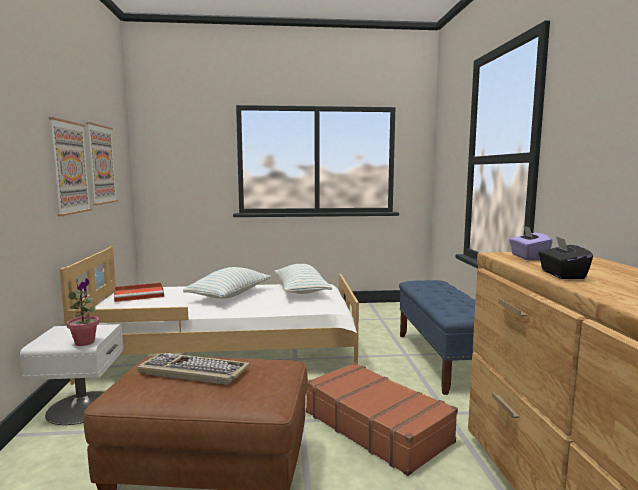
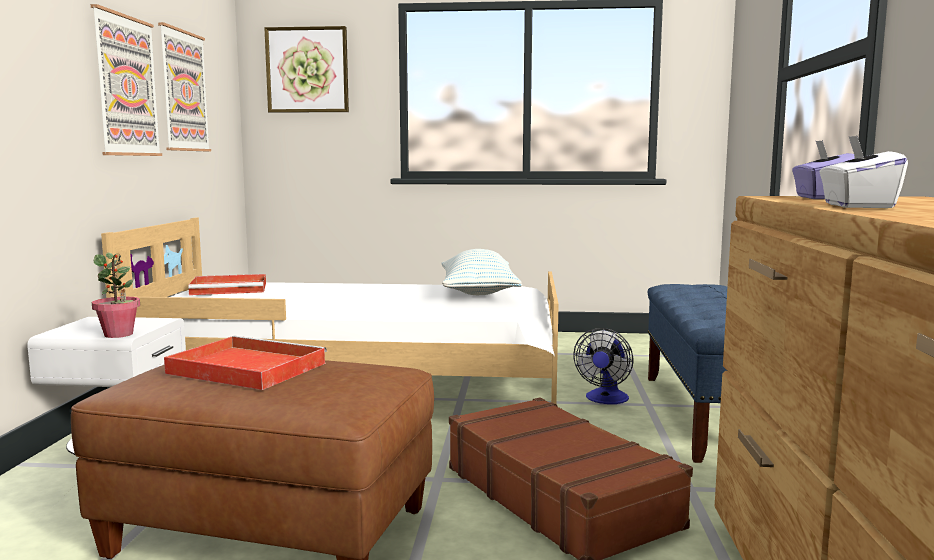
camera: 10 degrees right, 0 degrees up
keyboard [137,353,250,385] -> red tray [164,336,327,390]
pillow [183,267,271,299] -> none
black tissue box [538,236,593,279] -> white tissue box [820,136,908,208]
none -> picture [264,26,349,113]
none -> fan [573,328,634,404]

